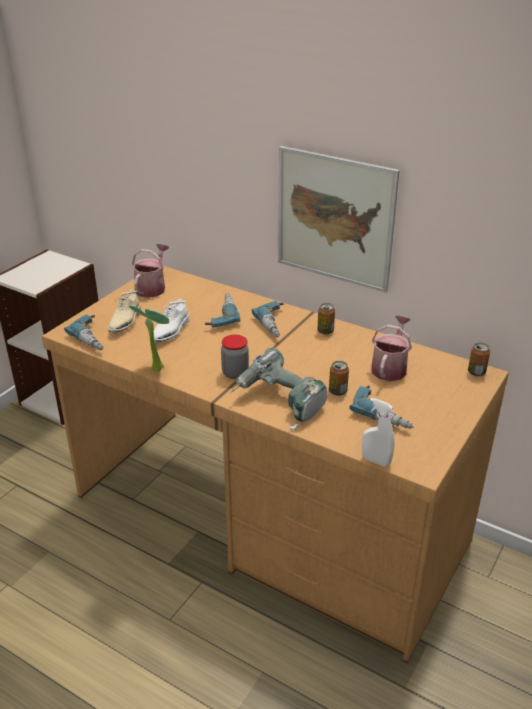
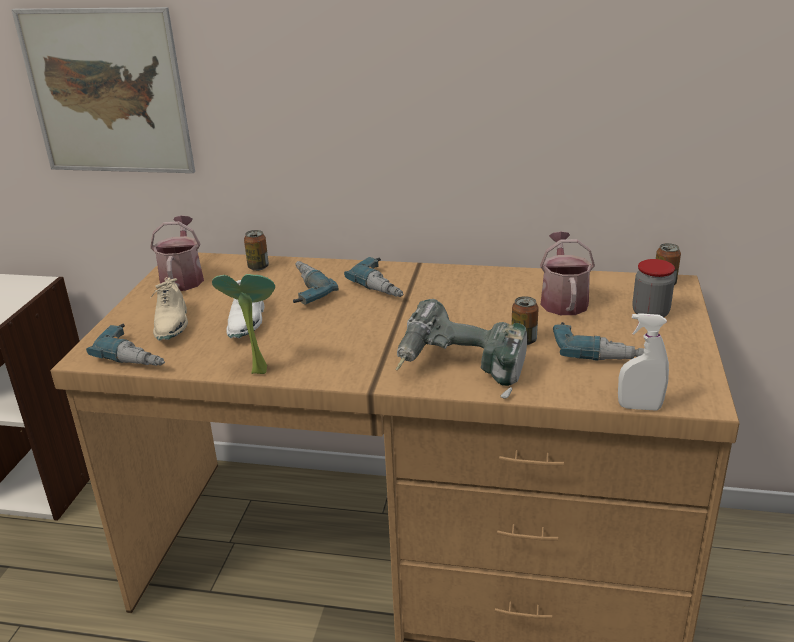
camera: 20 degrees left, 5 degrees down
jar [221,335,249,379] -> jar moved to [632,259,675,317]
picture [278,146,400,293] -> picture moved to [11,7,195,173]
can [318,303,335,334] -> can moved to [244,230,269,271]

